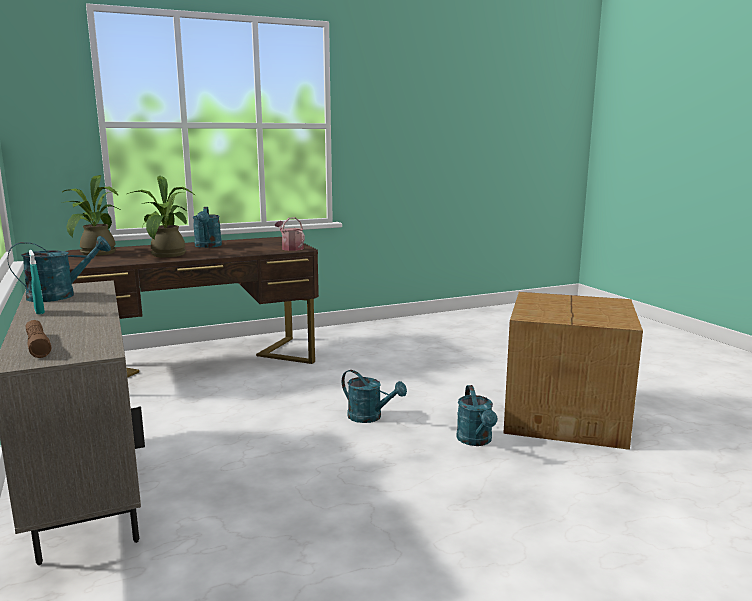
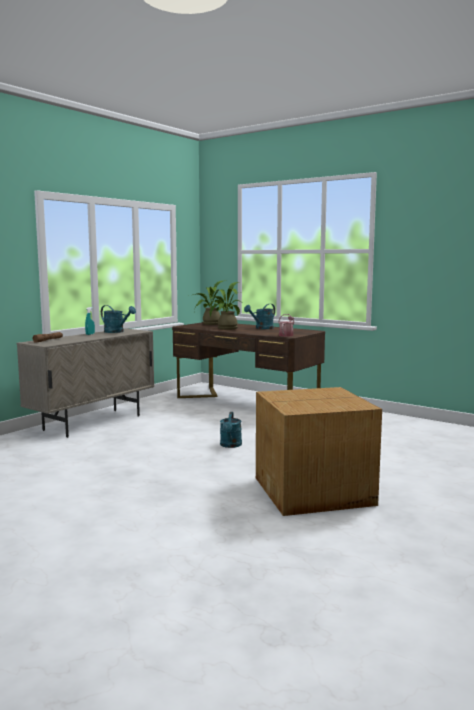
camera: 60 degrees right, 5 degrees down
turquoise watering can [456,385,497,446] -> none

